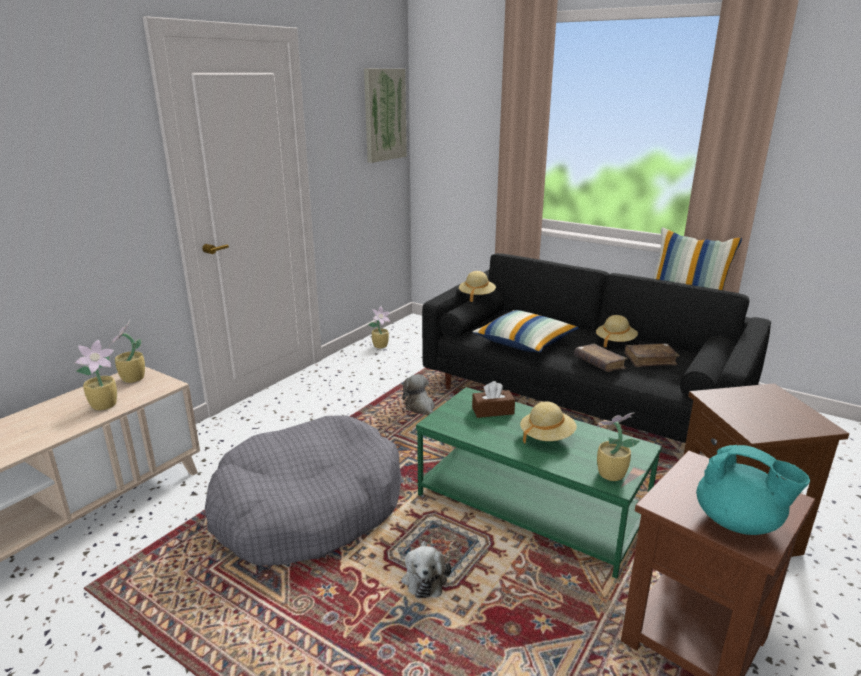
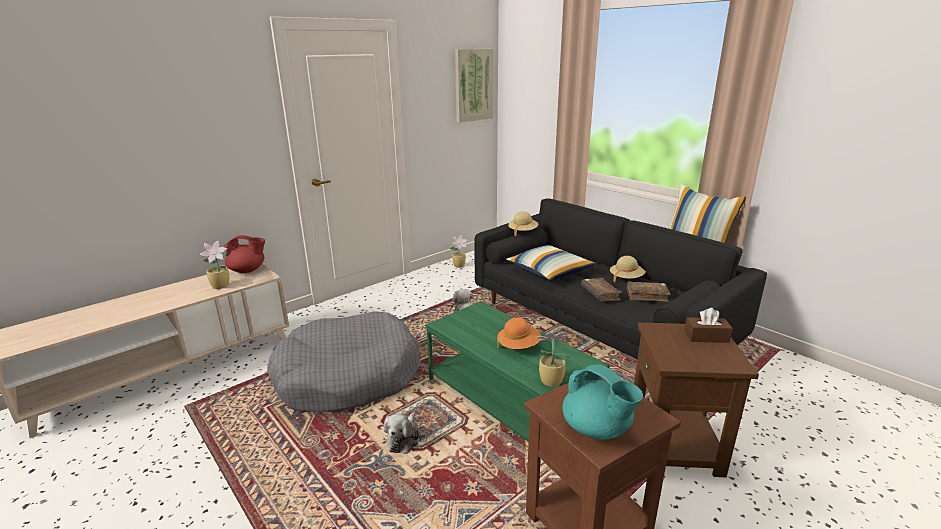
camera: 15 degrees right, 0 degrees up
potted plant [109,319,145,383] -> red teapot [224,235,265,273]
brown tissue box [472,381,515,418] -> brown tissue box moved to [684,308,733,343]
beige hat [520,401,577,444] -> orange hat [497,317,541,349]

